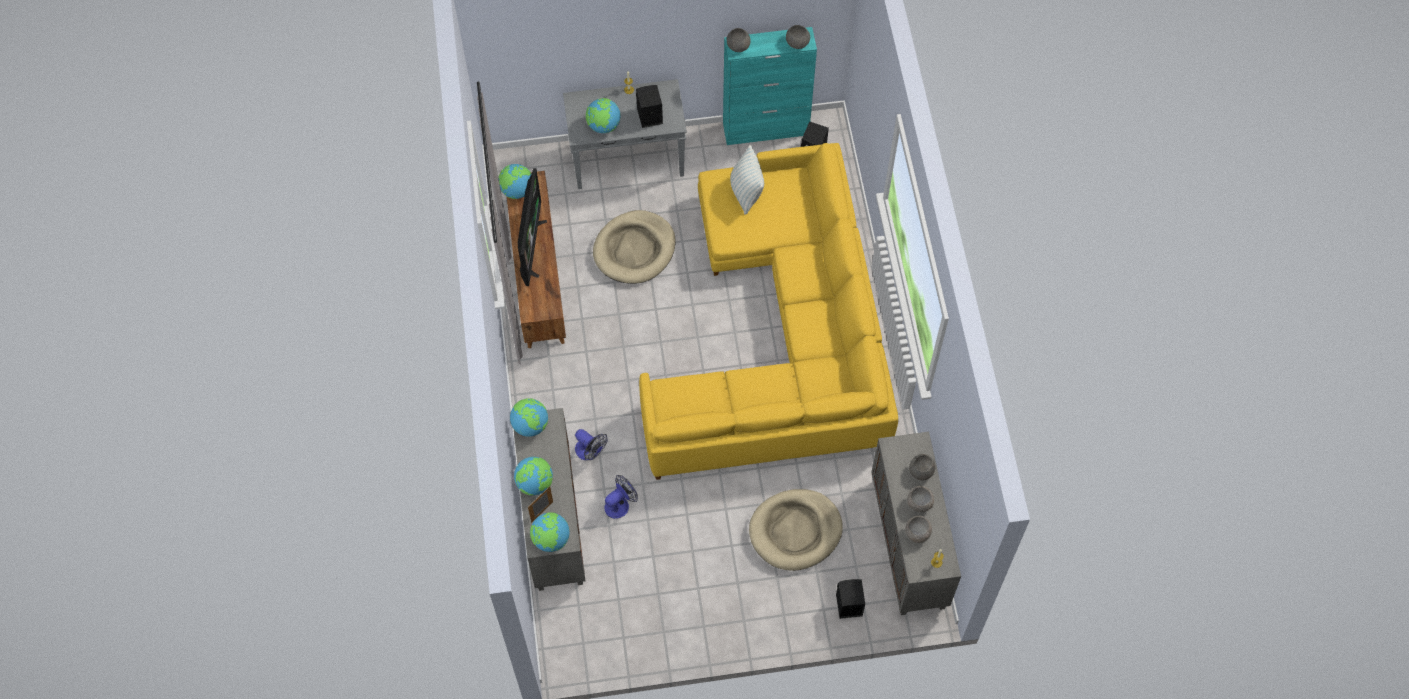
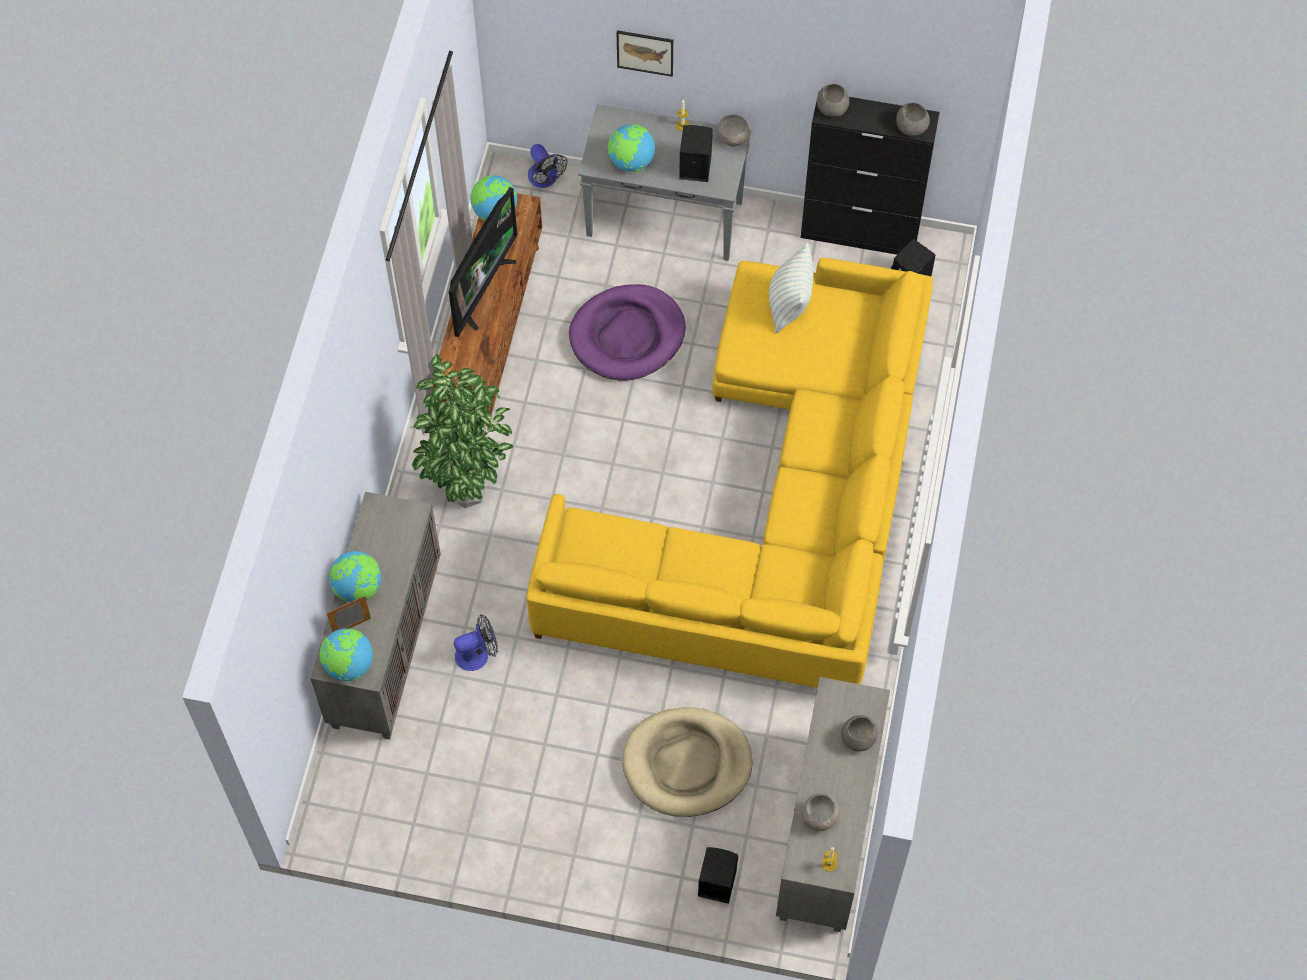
camera: 20 degrees right, 0 degrees up
globe [510,398,548,437] -> none
fan [575,429,608,461] -> fan moved to [528,144,567,188]
beige dog bed [593,210,676,284] -> purple dog bed [569,284,686,381]
turquoise cabinet [723,27,817,145] -> black cabinet [801,92,940,255]
grey bowl [907,486,934,512] -> grey bowl moved to [717,114,749,146]
none -> potted plant [412,354,513,509]
none -> picture [617,30,673,77]

